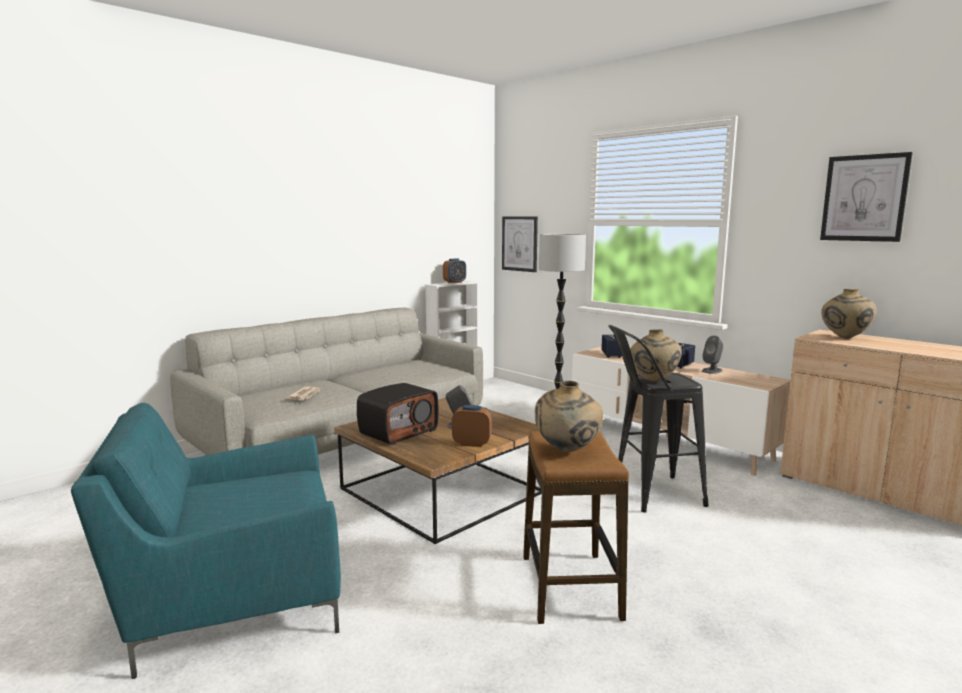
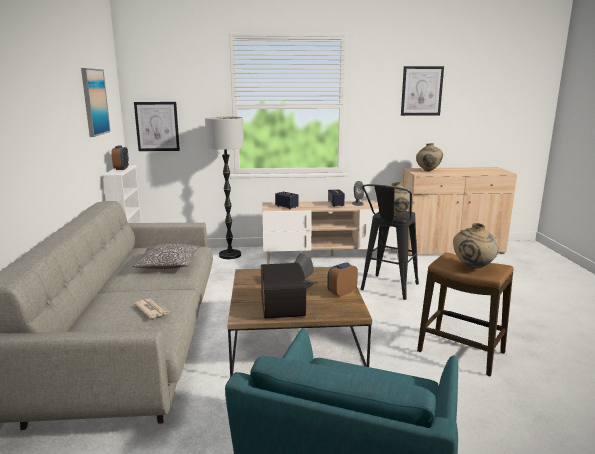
camera: 50 degrees left, 5 degrees up
none -> picture [81,68,111,137]
none -> pillow [133,243,199,269]

